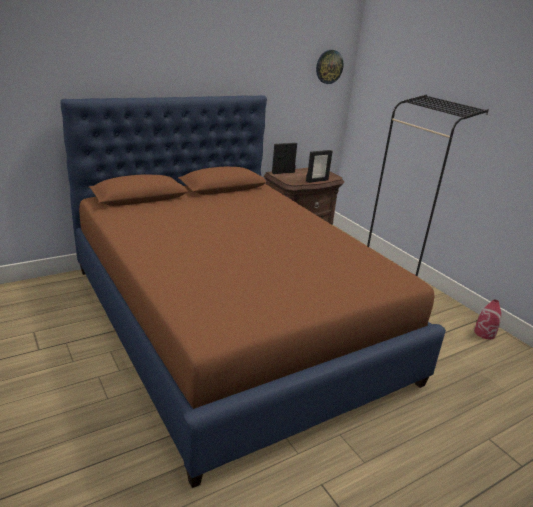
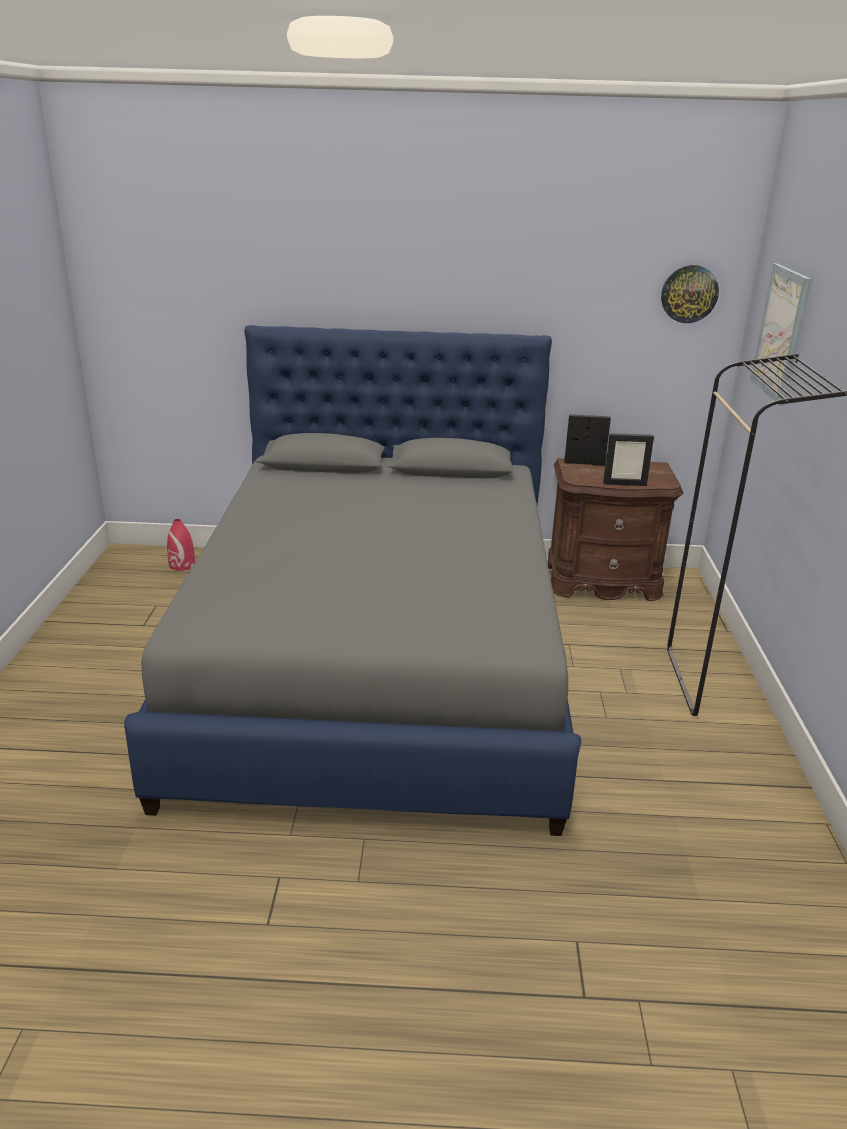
camera: 35 degrees right, 0 degrees up
brown bed [60,95,446,488] -> grey bed [124,325,581,836]
red vase [474,299,501,339] -> red vase moved to [167,519,195,571]
none -> picture [750,263,811,406]

